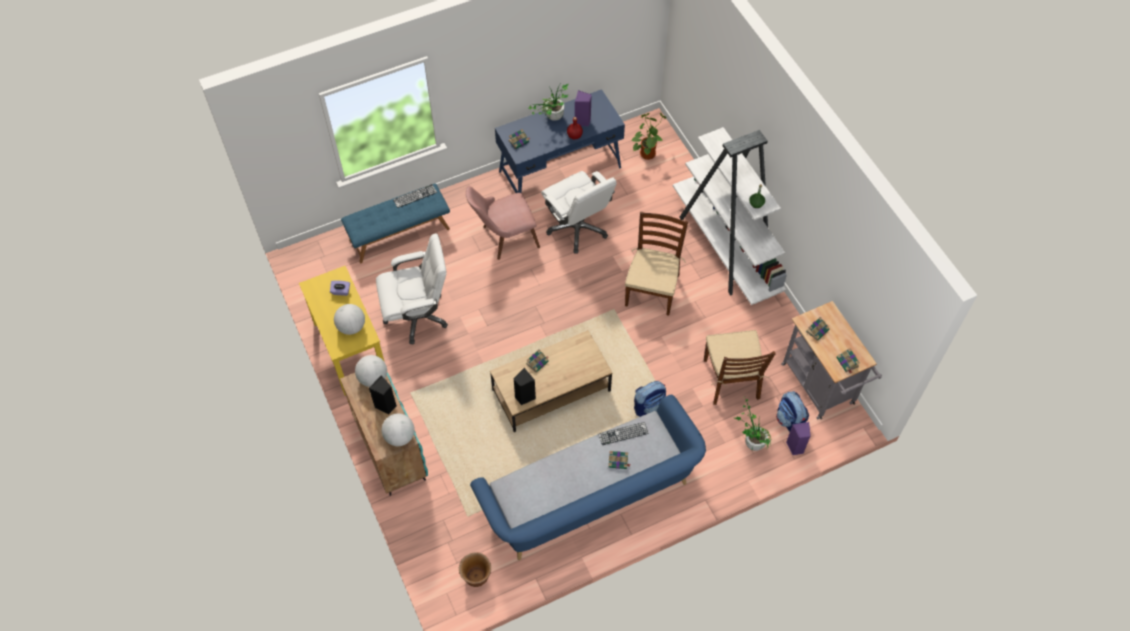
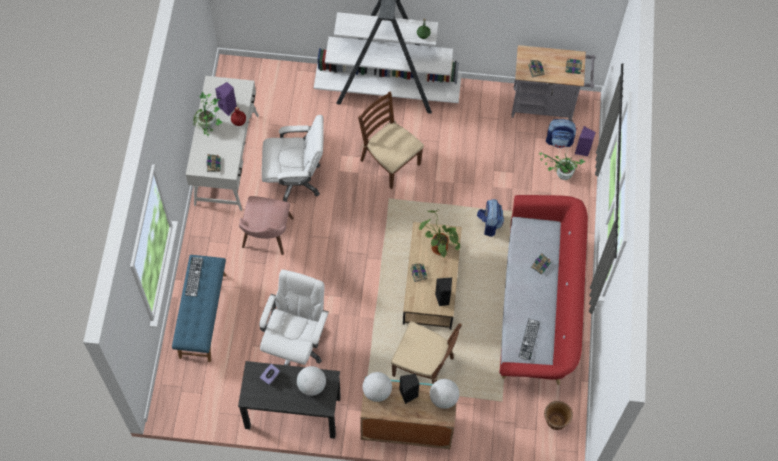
camera: 60 degrees left, 5 degrees up
yellow desk [299,266,385,396] -> black desk [238,361,341,439]
blue sofa [470,395,706,560] -> red sofa [500,195,588,385]
blue desk [495,89,625,193] -> white desk [186,76,259,211]
keyboard [598,422,649,445] -> keyboard moved to [519,319,540,361]
potted plant [631,113,667,160] -> potted plant moved to [419,209,460,257]
brown chair [704,330,776,405] -> brown chair moved to [391,321,462,384]

